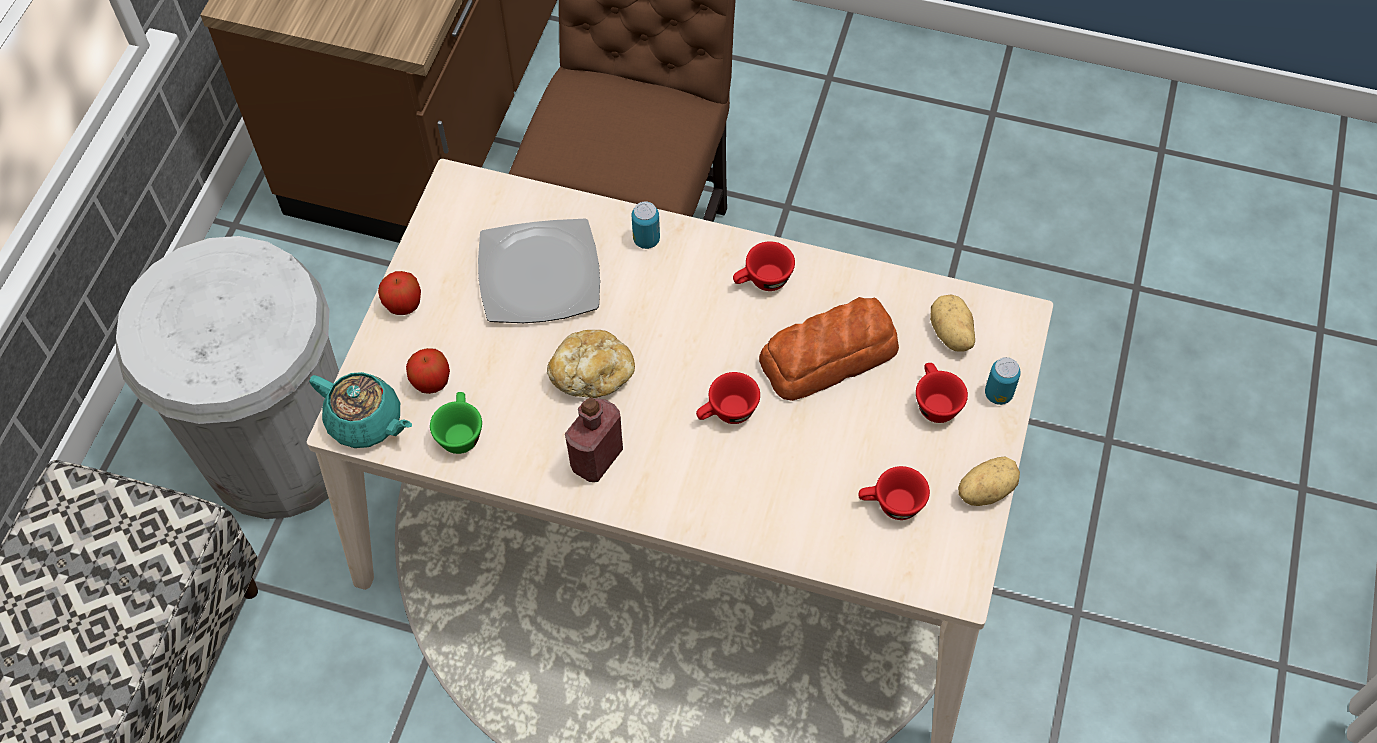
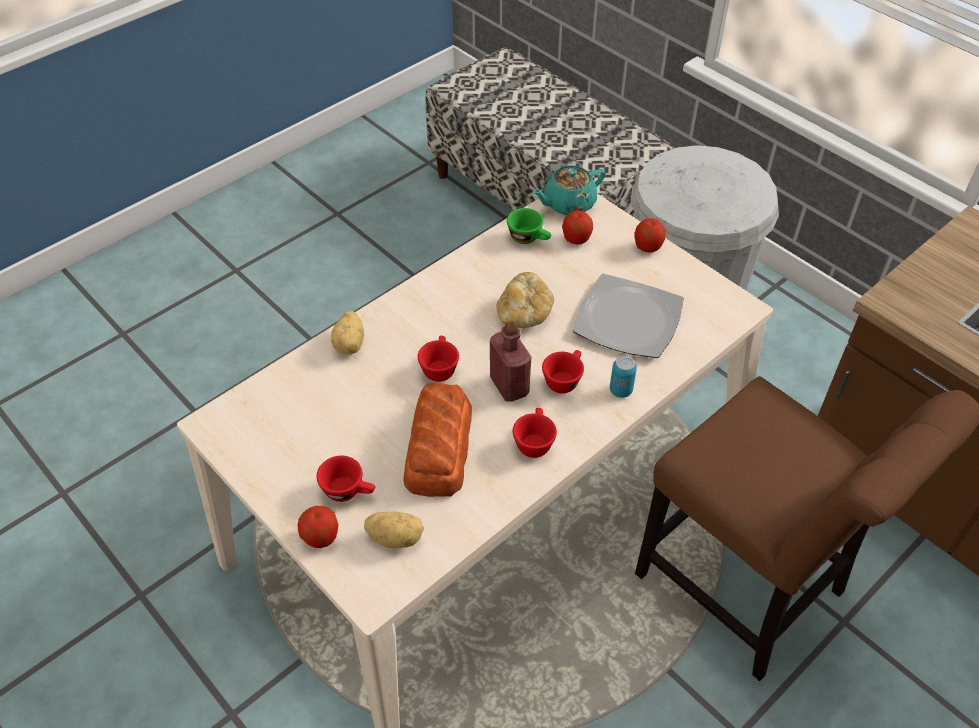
camera: 120 degrees right, 10 degrees down
red bottle [565,398,623,482] -> red bottle moved to [490,321,531,402]
red cup [858,466,930,520] -> red cup moved to [542,350,584,393]
potato [958,456,1020,506] -> potato moved to [331,311,364,355]
can [985,357,1021,405] -> apple [297,506,338,548]

